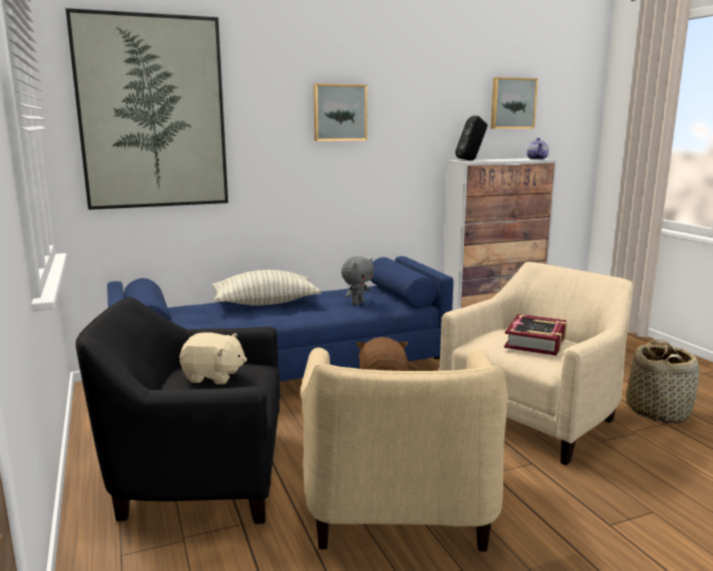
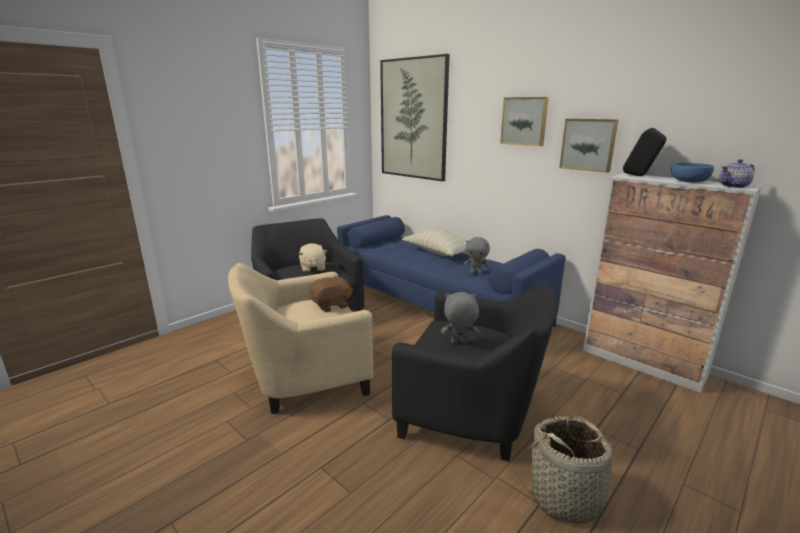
camera: 65 degrees right, 5 degrees up
beige armchair [439,262,633,465] -> black armchair [392,283,557,461]
picture [491,77,538,129] -> picture moved to [559,119,618,173]
book [504,314,567,356] -> grey plush toy [441,292,479,343]
none -> blue bowl [671,163,714,182]

